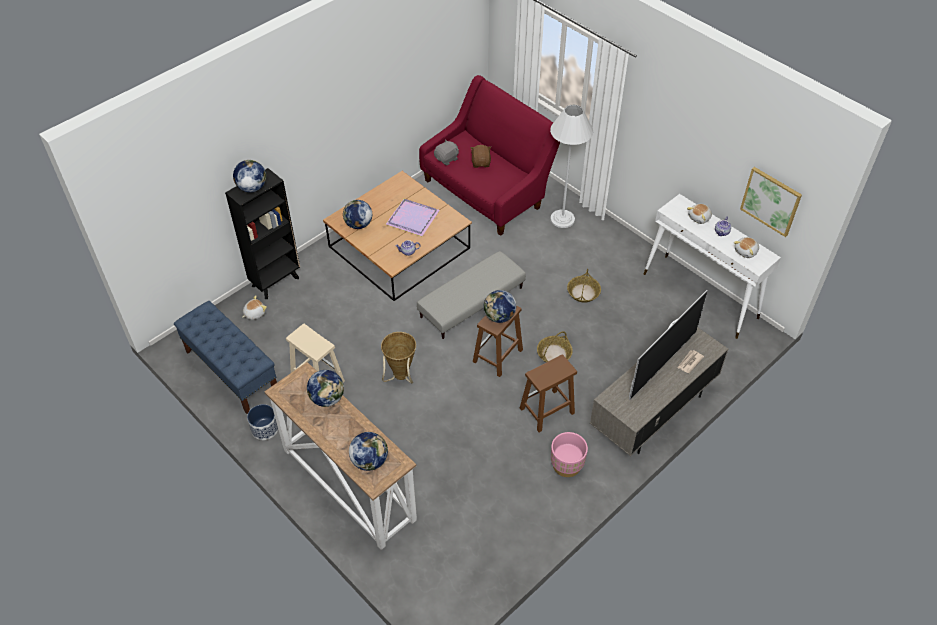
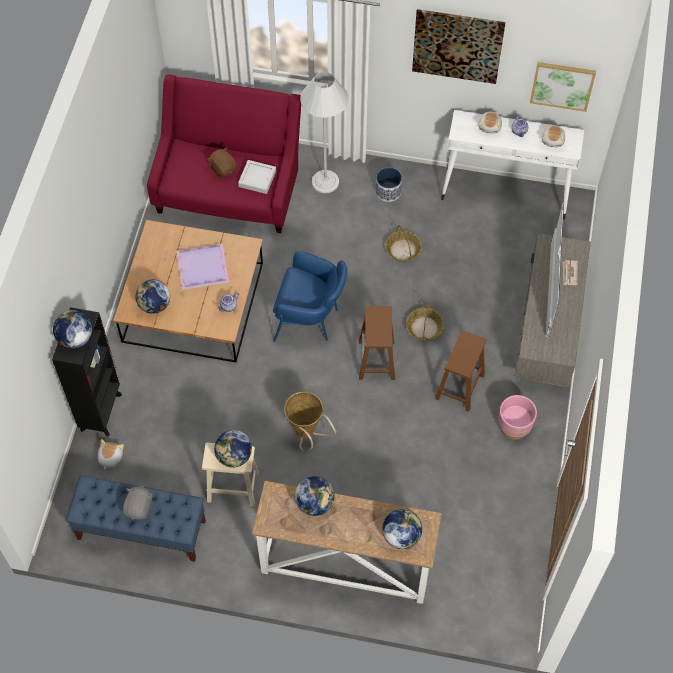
camera: 35 degrees left, 10 degrees up
planter [247,404,278,440] -> planter moved to [376,168,402,202]
grey ottoman [417,251,526,339] -> blue armchair [273,251,347,342]
grey plush toy [434,140,459,166] -> grey plush toy moved to [122,486,153,520]
globe [483,290,516,323] -> globe moved to [214,430,252,468]
none -> grey tray [238,160,276,194]
none -> picture [412,9,506,84]

